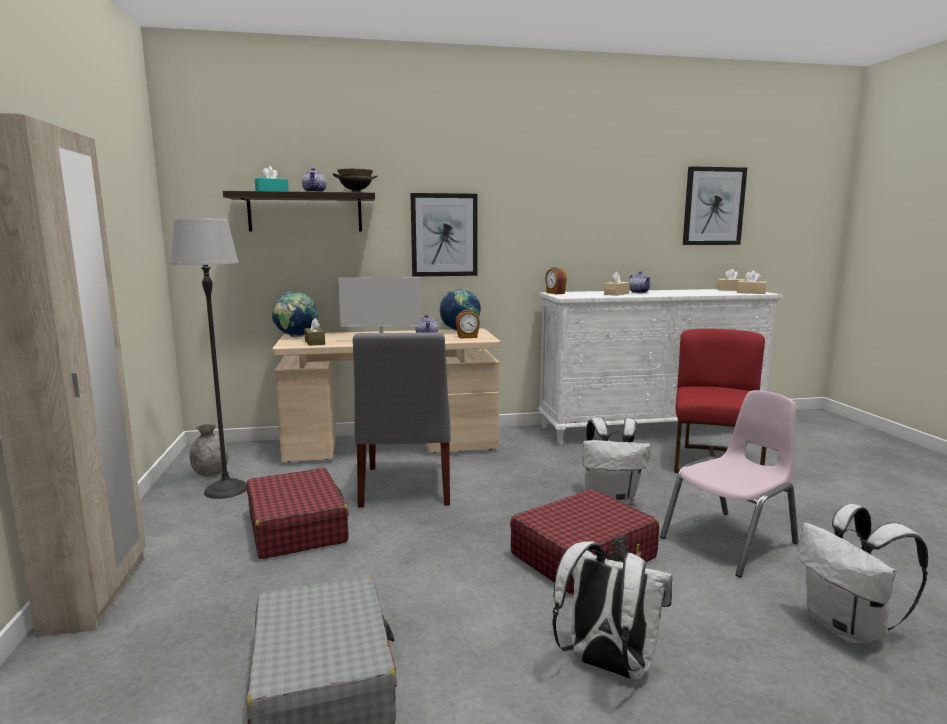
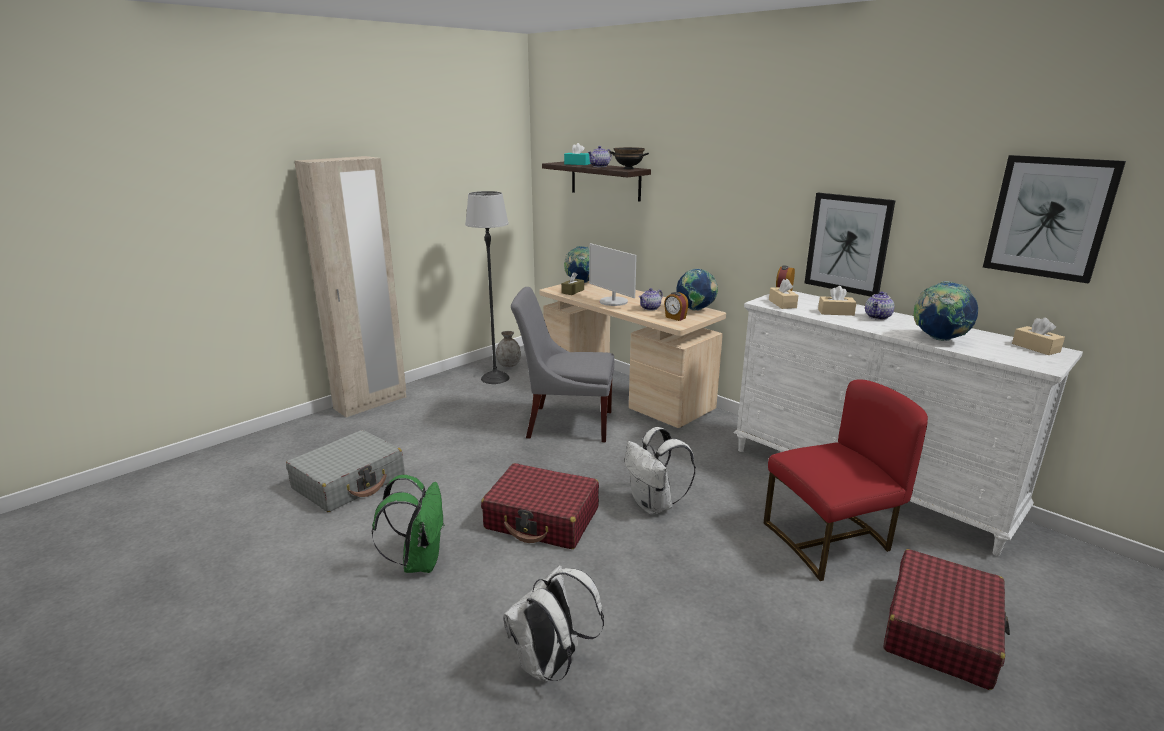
camera: 55 degrees right, 10 degrees up
red suitcase [247,468,349,559] -> red suitcase moved to [883,549,1010,690]
grey chair [353,332,451,508] -> grey chair turned 45 degrees clockwise [511,287,614,442]
picture [411,193,478,277] -> picture moved to [805,193,896,297]
white backpack [553,541,672,680] -> green backpack [372,475,445,573]
pink chair [660,390,799,578] -> none
beige tissue box [737,271,767,294] -> beige tissue box moved to [769,279,799,309]
none -> globe [913,281,978,341]

